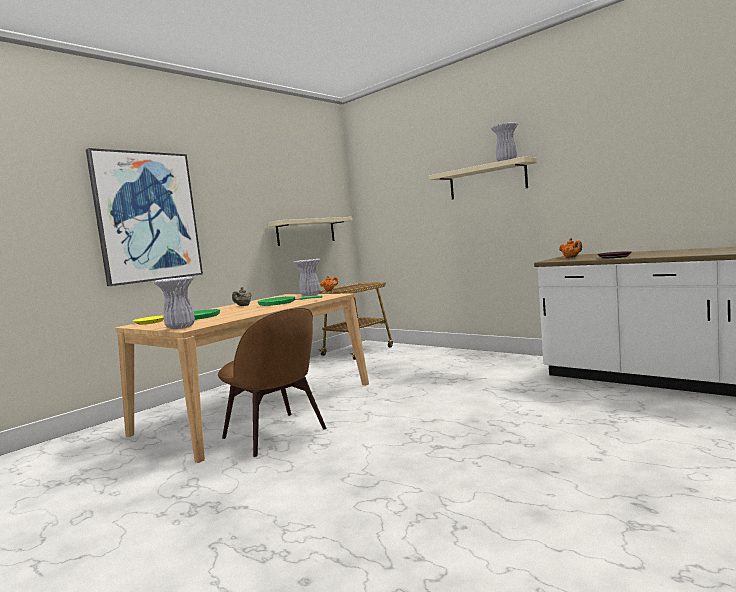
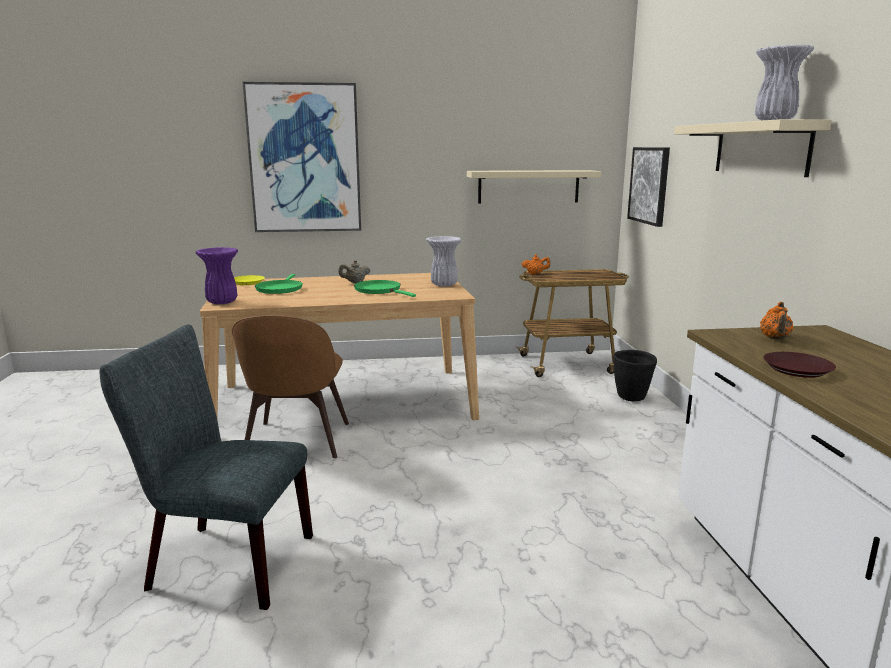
camera: 40 degrees right, 10 degrees up
white vase [154,277,195,329] -> purple vase [196,247,238,304]
none -> grey chair [100,324,313,610]
none -> black planter [613,350,657,401]
none -> picture [627,147,670,227]

